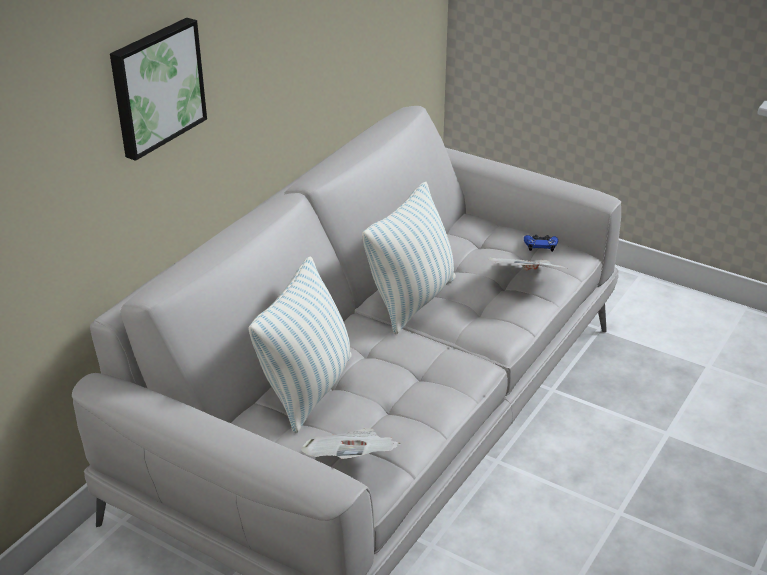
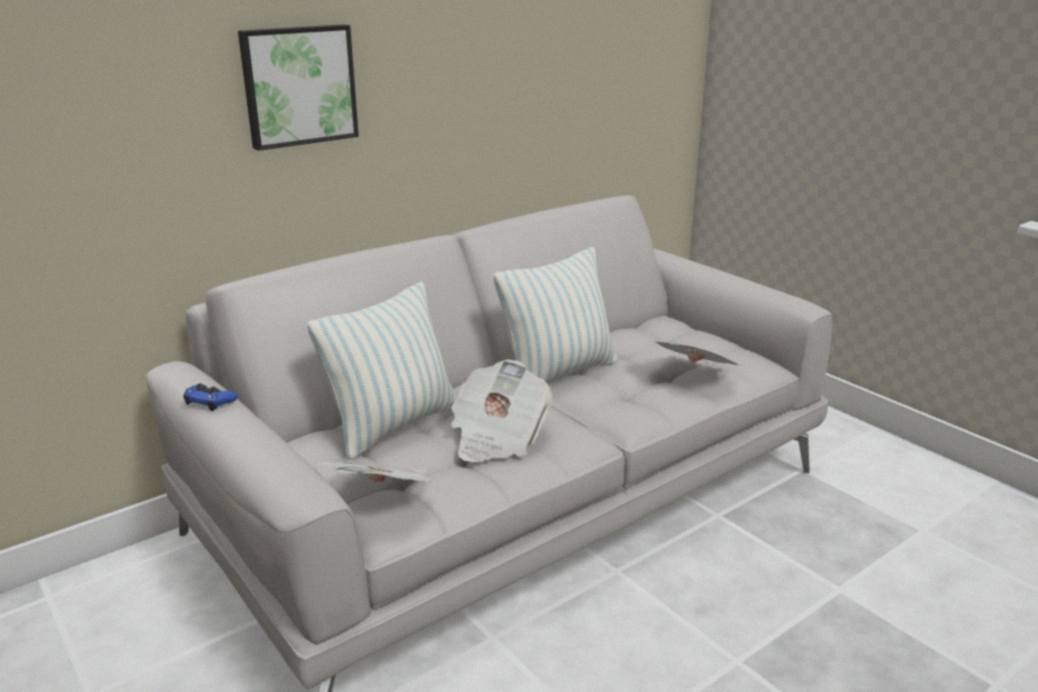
camera: 20 degrees right, 10 degrees down
blue game controller [524,235,558,252] -> blue game controller moved to [183,383,238,411]
none -> newspaper [451,360,553,462]

